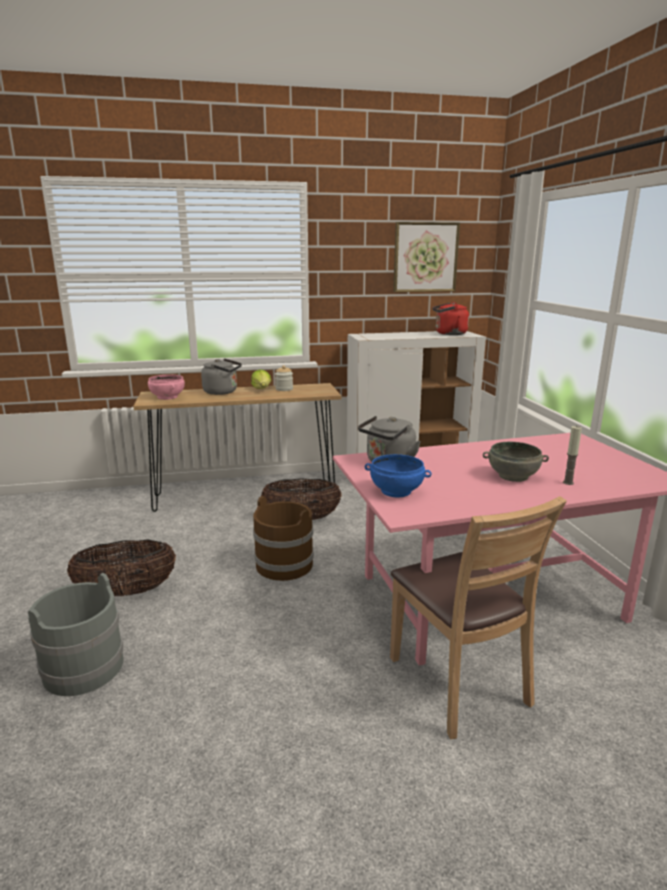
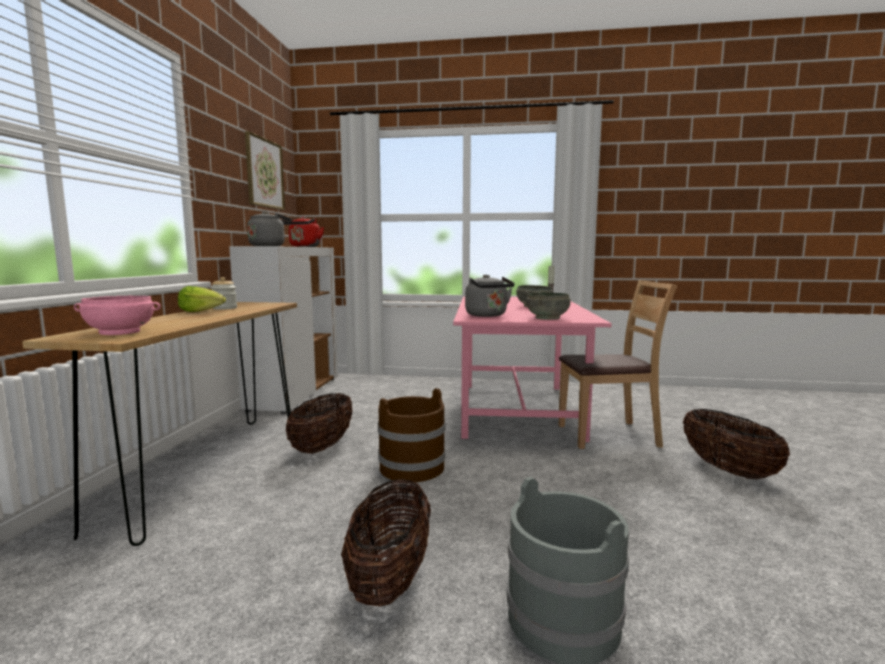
camera: 70 degrees left, 10 degrees down
grey kettle [201,358,242,395] -> grey kettle moved to [247,211,291,246]
blue bowl [365,454,432,497] -> grey bowl [526,293,571,320]
none -> basket [683,409,790,479]

